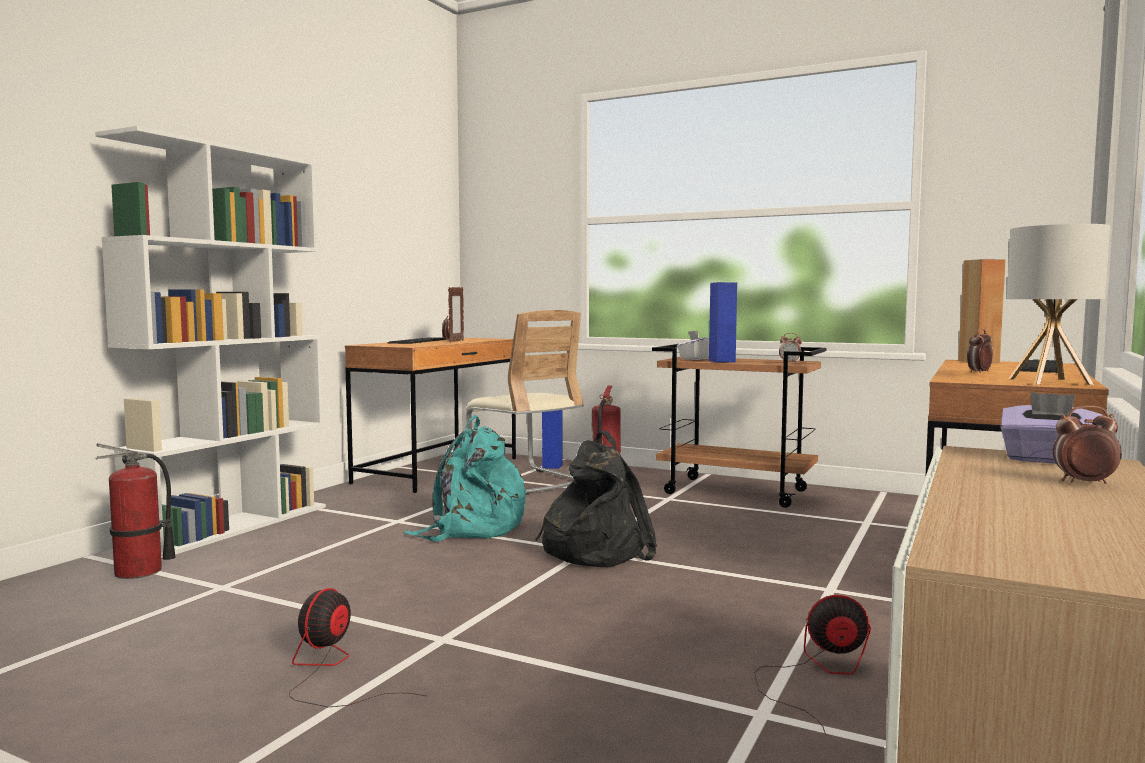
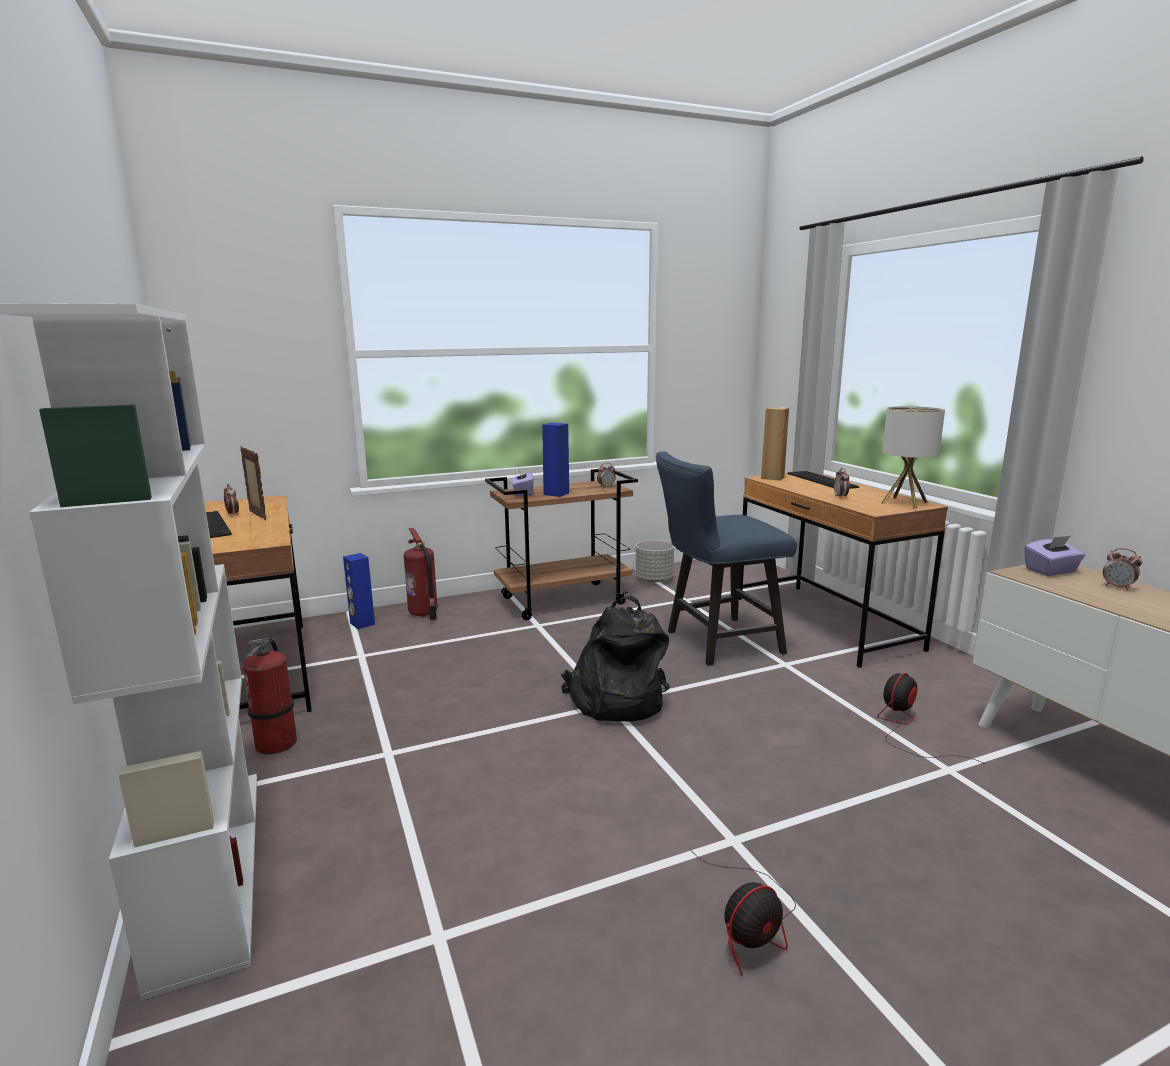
camera: 50 degrees left, 10 degrees up
fire extinguisher [95,443,175,579] -> fire extinguisher moved to [243,637,297,755]
fan [289,588,426,707] -> fan turned 90 degrees counterclockwise [693,852,796,975]
turquoise backpack [403,415,526,542] -> none
beige chair [466,310,584,495] -> none
white tissue box [677,331,709,360] -> purple tissue box [511,468,534,496]
alarm clock [1053,405,1122,484] -> alarm clock turned 90 degrees counterclockwise [1103,548,1142,591]
none -> grey planter [636,540,674,582]
none -> blue chair [656,451,797,666]

